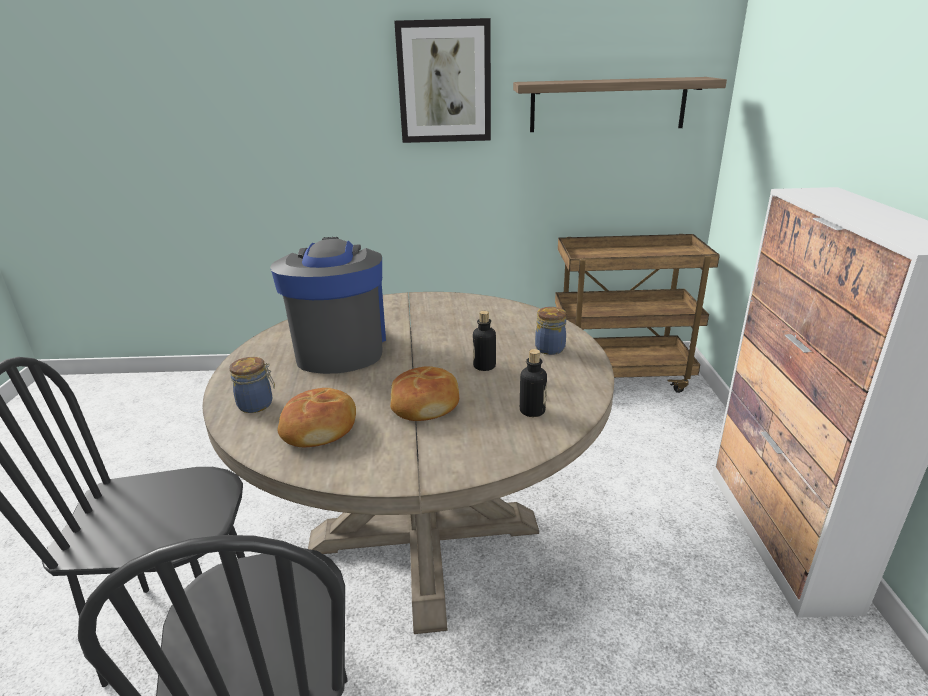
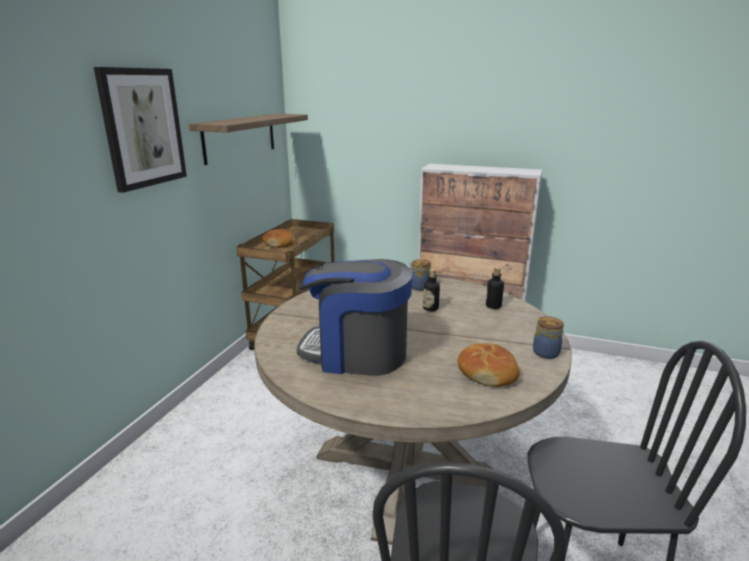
camera: 70 degrees left, 5 degrees down
jar [229,357,275,413] -> jar moved to [533,316,564,359]
bread [390,366,459,421] -> bread moved to [262,229,295,248]

